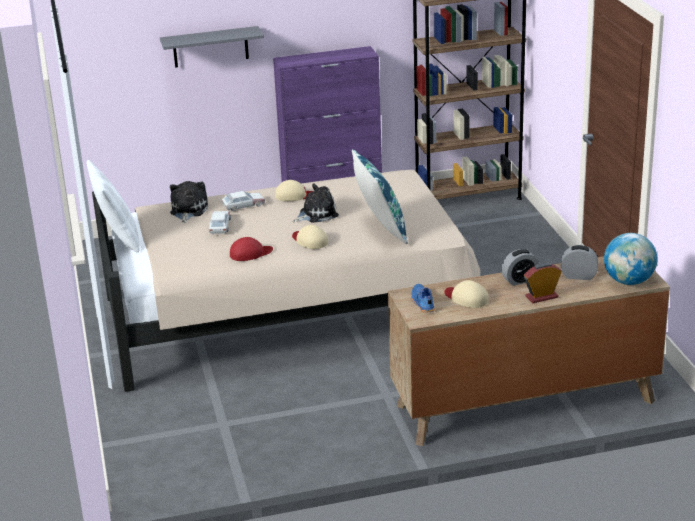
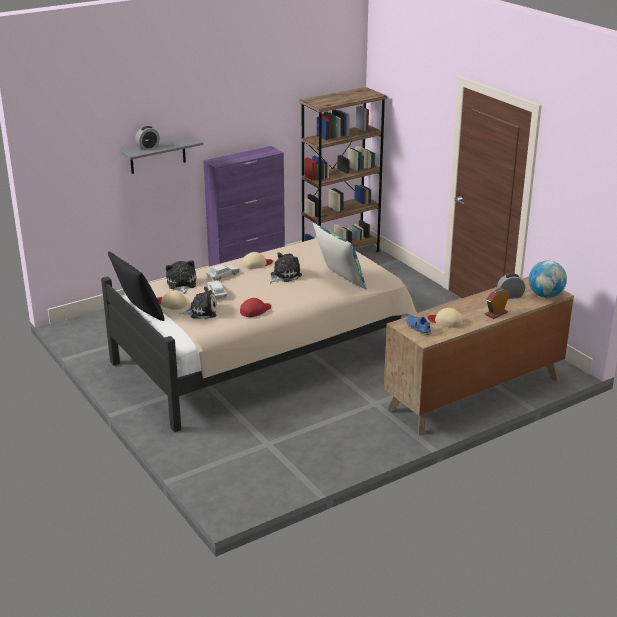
camera: 20 degrees left, 0 degrees up
white pillow [87,160,139,253] -> black pillow [108,252,165,321]
beige cap [292,225,328,249] -> beige cap moved to [157,291,187,310]
alarm clock [501,249,539,286] -> alarm clock moved to [135,126,160,150]
none -> plush toy [179,286,217,319]

